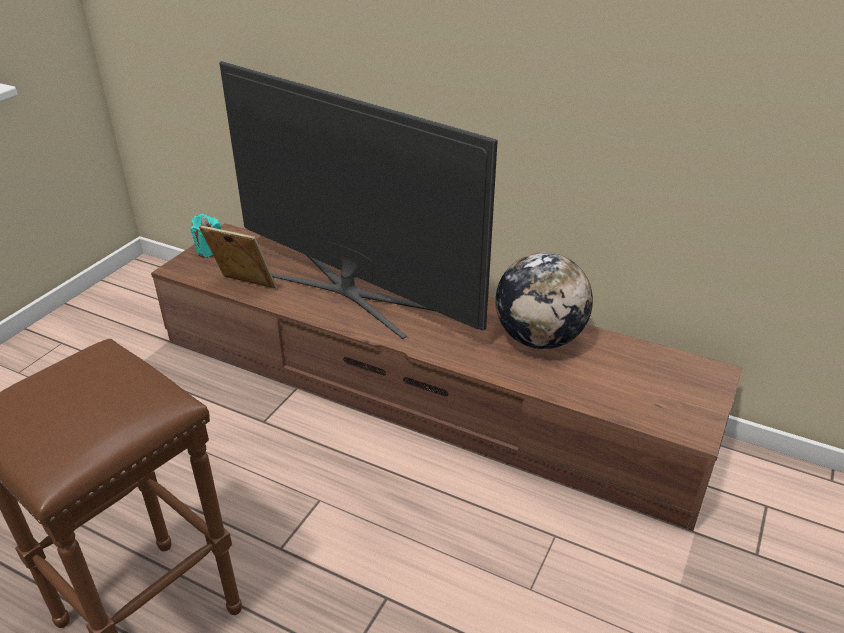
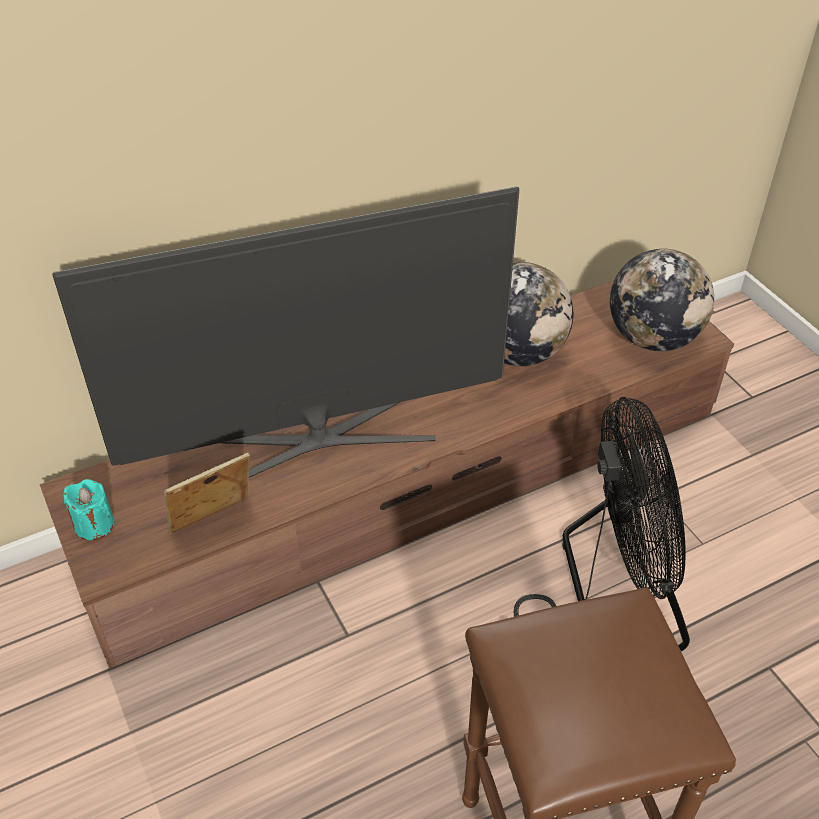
camera: 55 degrees left, 10 degrees up
none -> black fan [514,397,690,651]
none -> globe [610,249,714,351]

